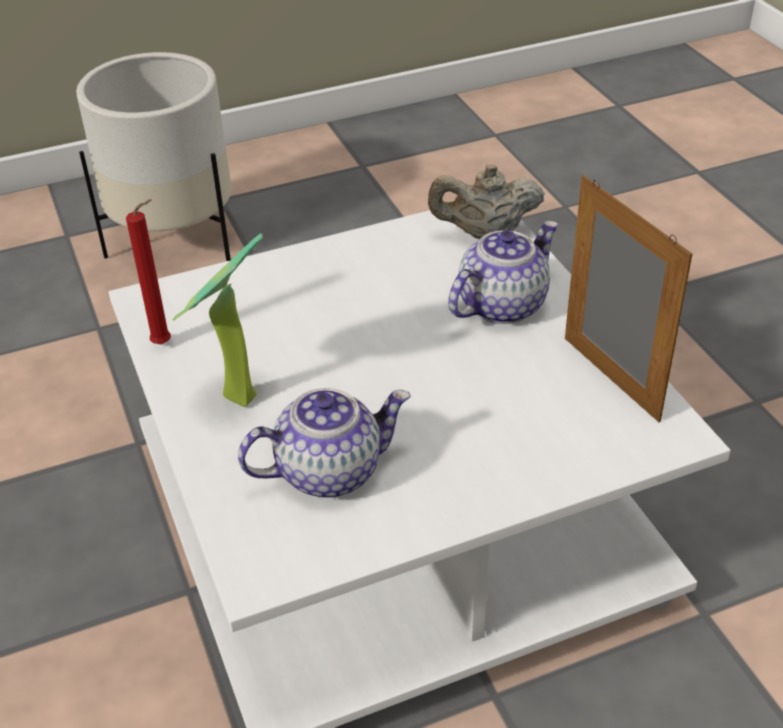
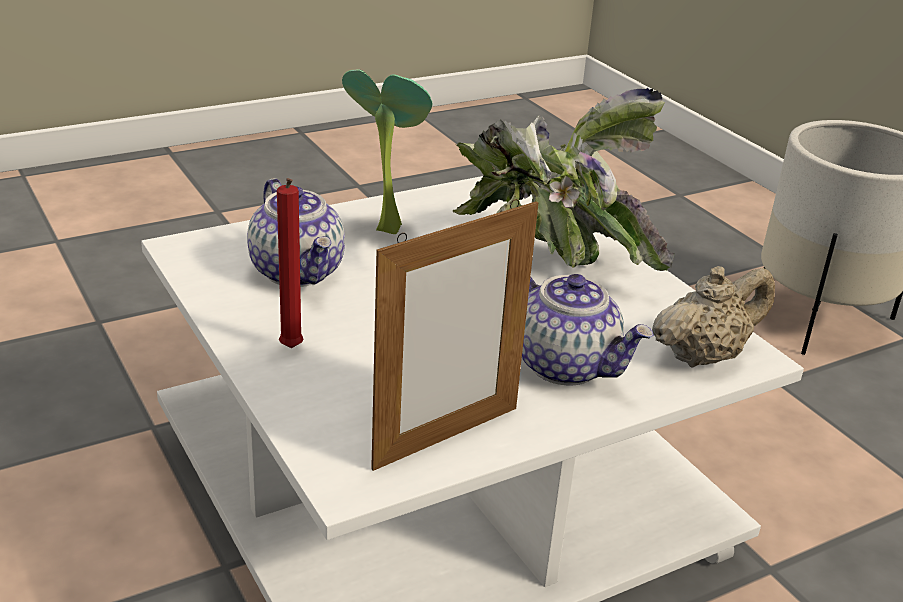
camera: 80 degrees right, 10 degrees down
red candle [126,199,171,344] -> red candle moved to [277,178,304,348]
beige teapot [428,164,545,239] -> beige teapot turned 75 degrees clockwise [652,266,775,368]
none -> potted plant [453,88,675,271]

